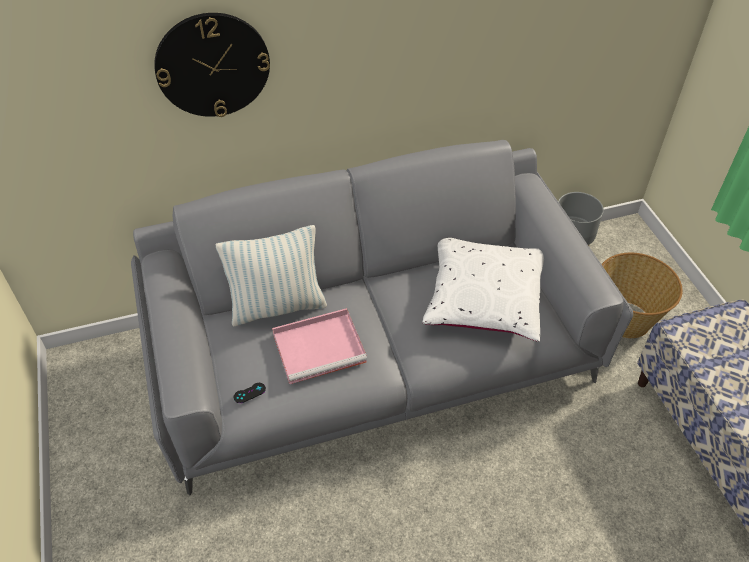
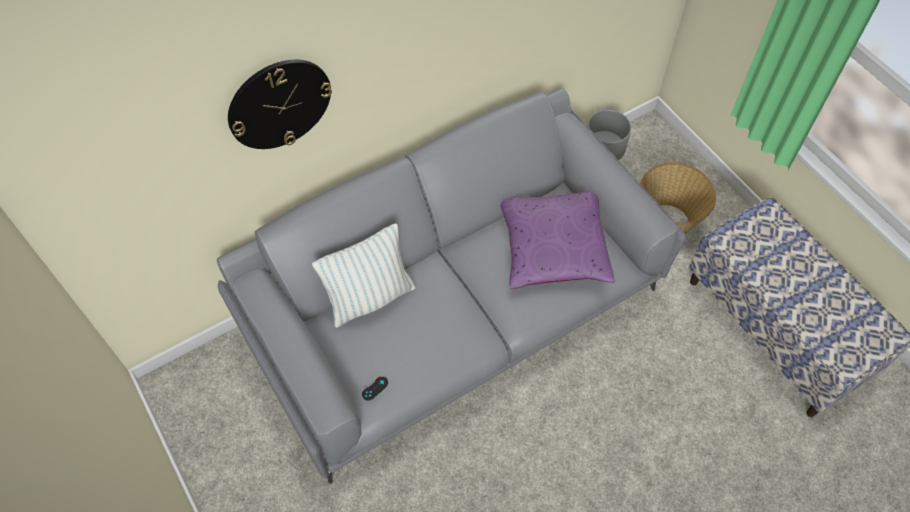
camera: 15 degrees left, 10 degrees up
pink tray [272,308,367,384] -> none
white pillow [423,238,544,342] -> purple pillow [500,190,615,289]

